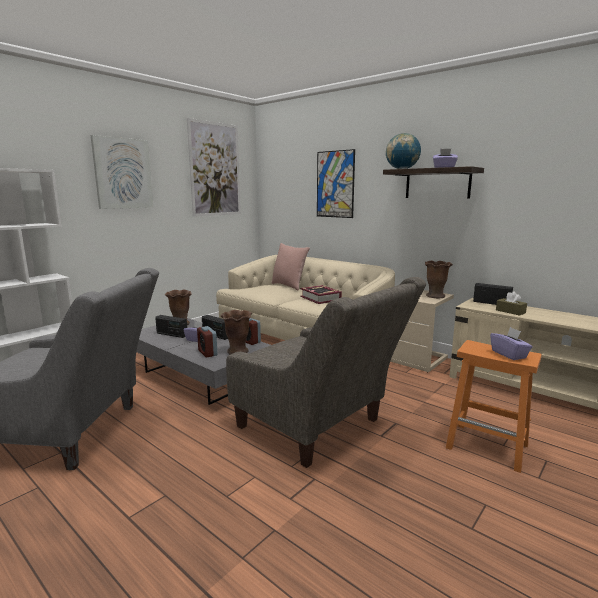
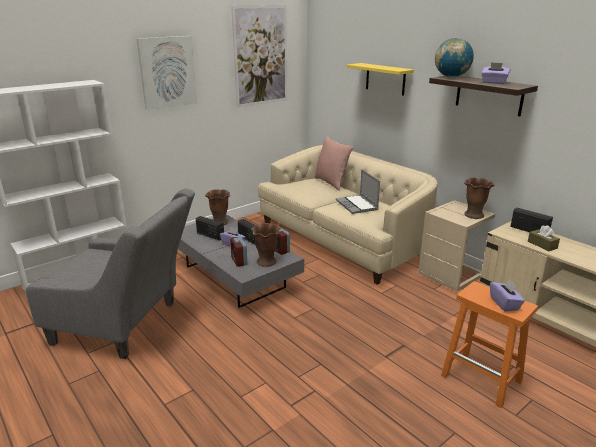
camera: 10 degrees right, 10 degrees up
grey armchair [226,277,426,468] -> none
book [300,285,342,304] -> laptop [336,169,380,214]
picture [317,149,355,218] -> yellow shelf [346,63,414,95]

